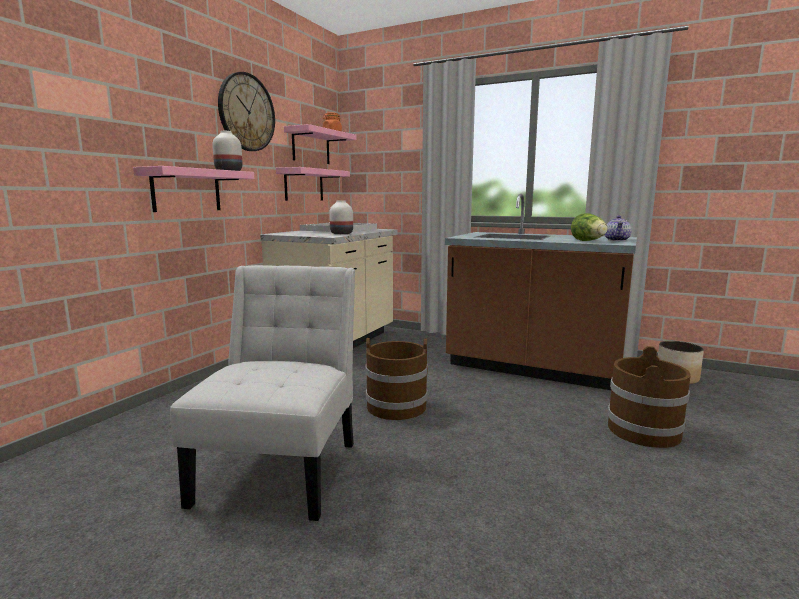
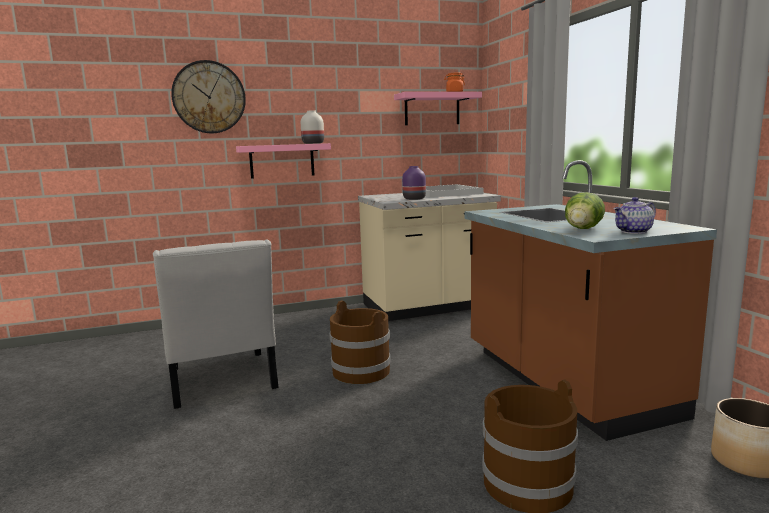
camera: 45 degrees right, 0 degrees up
white chair [170,265,355,521] -> white chair turned 105 degrees clockwise [153,239,279,409]
wall clock [218,72,275,151] -> wall clock moved to [171,60,246,133]
pink shelf [276,167,350,201] -> none
white vase [329,200,353,234] -> purple vase [402,166,426,200]

